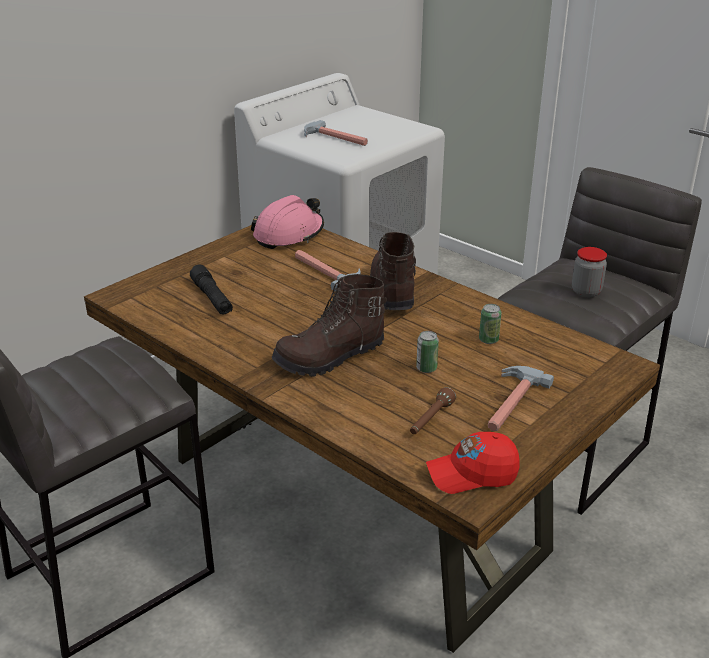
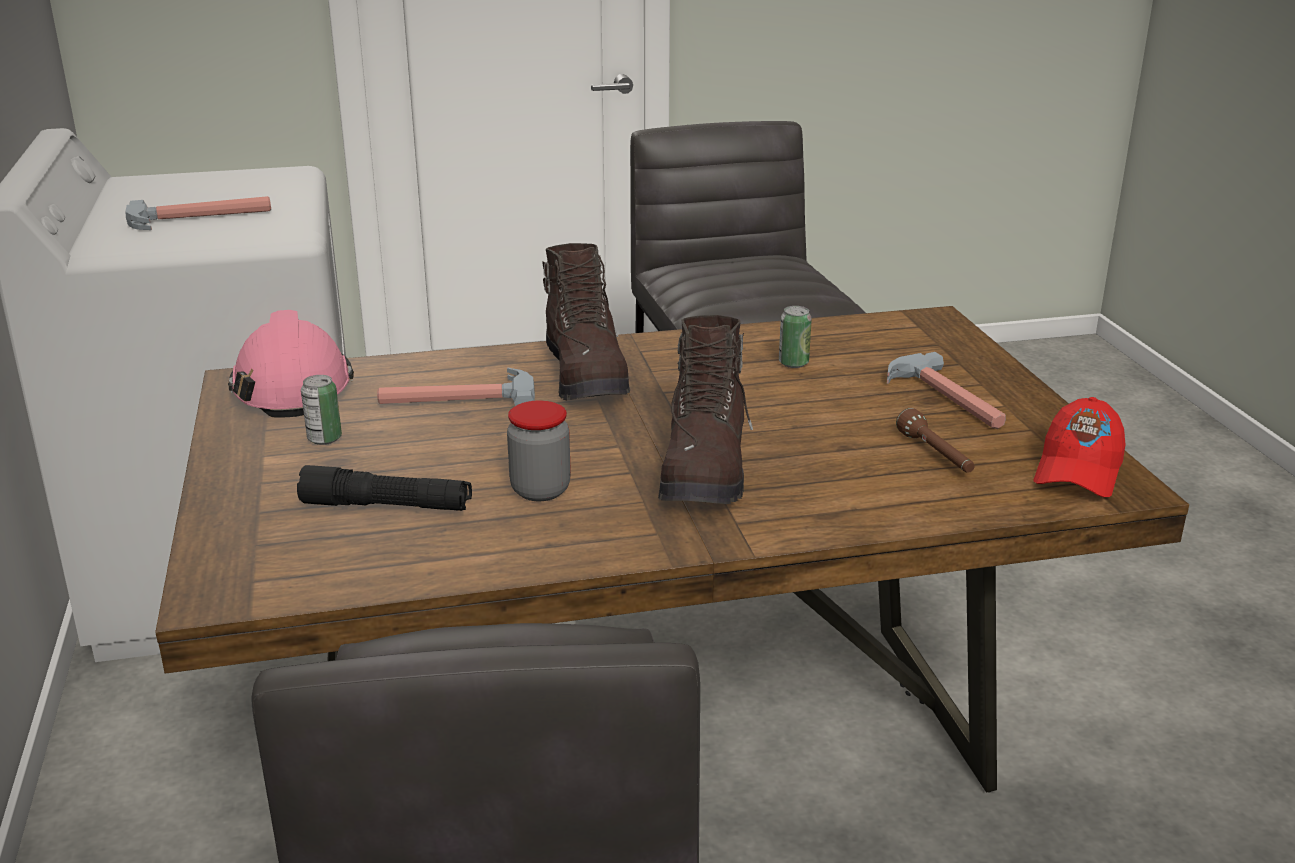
camera: 55 degrees left, 5 degrees down
brown boot [370,232,416,310] -> brown boot turned 135 degrees counterclockwise [542,243,630,400]
can [416,331,439,373] -> can moved to [301,375,342,445]
jar [572,247,607,297] -> jar moved to [507,400,571,501]

